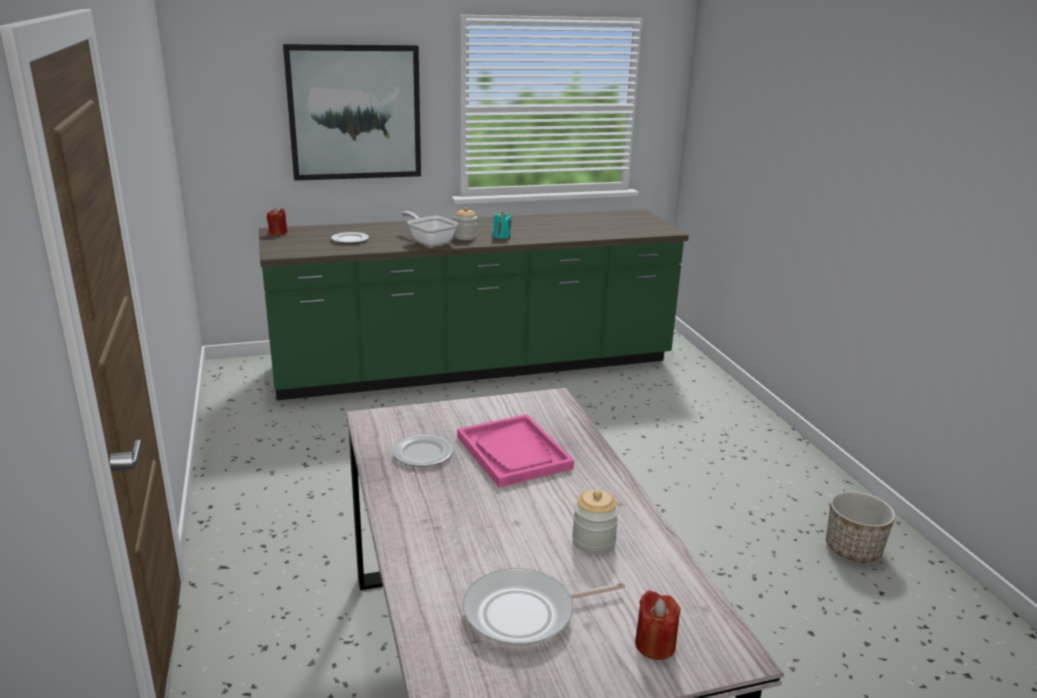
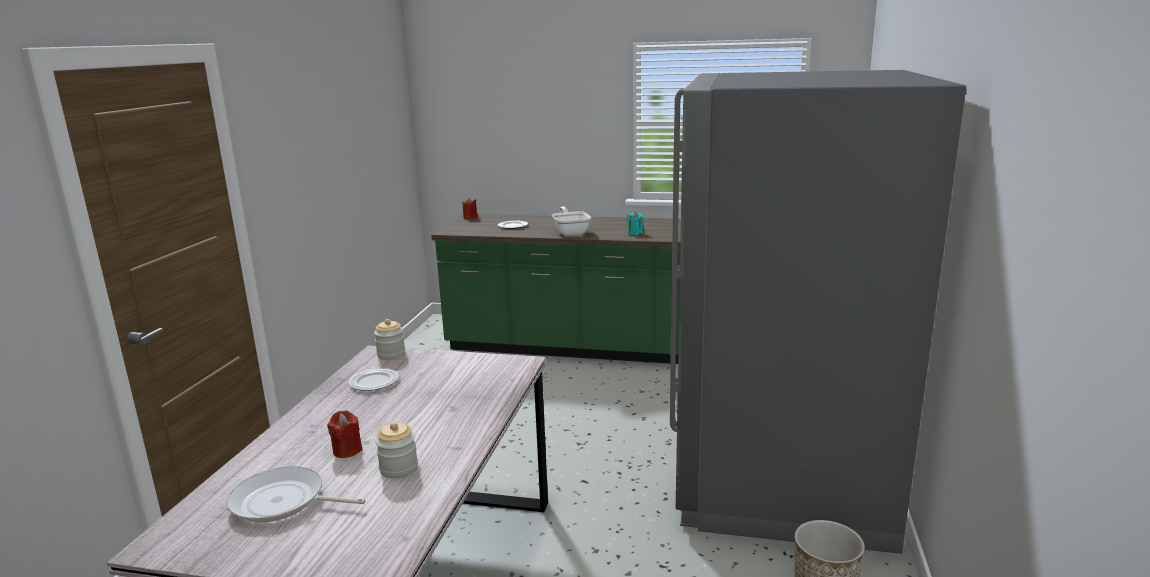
camera: 30 degrees right, 5 degrees down
picture [283,44,421,181] -> none
jar [454,207,477,240] -> jar moved to [374,319,405,360]
pink tray [457,414,574,488] -> none
red candle [635,590,681,660] -> red candle moved to [327,410,362,458]
none -> grey fridge [670,70,966,554]

